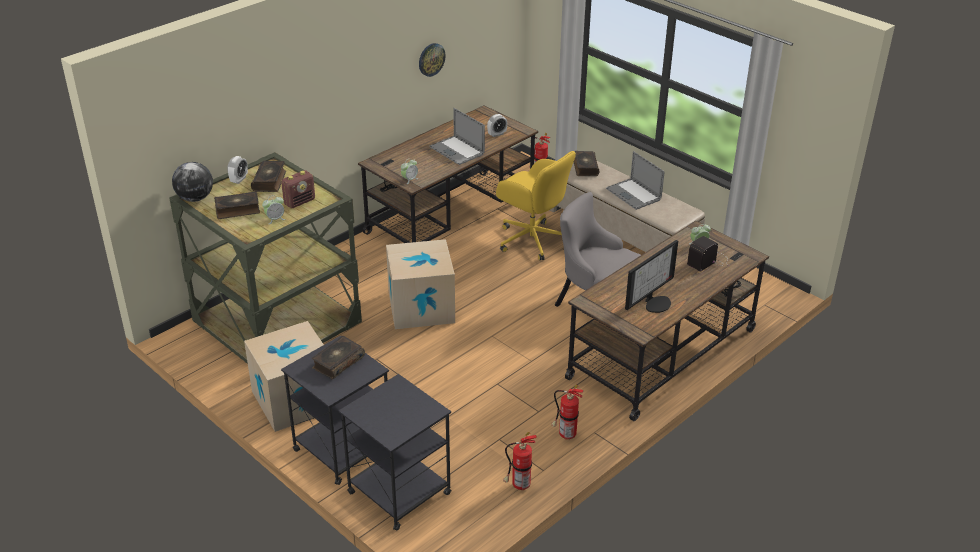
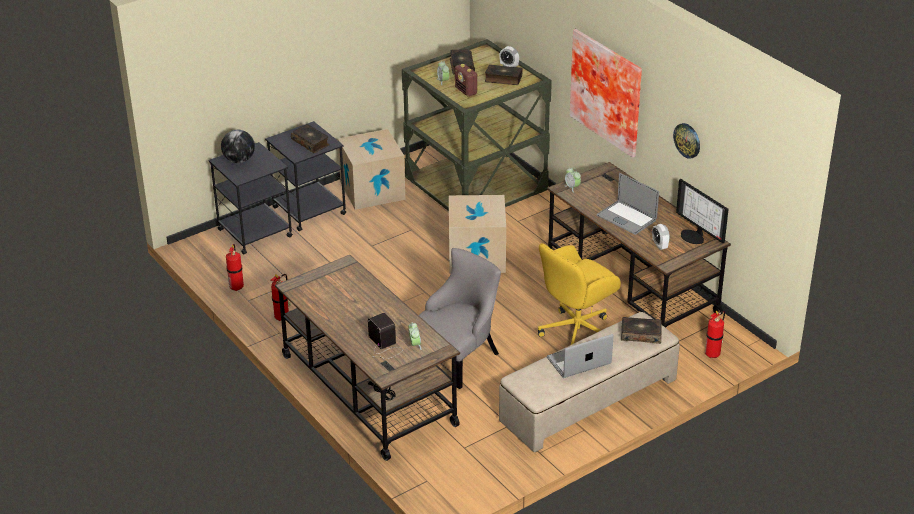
camera: 100 degrees right, 0 degrees up
globe [172,162,213,202] -> globe moved to [221,130,255,163]
laptop [430,108,485,165] -> laptop turned 105 degrees counterclockwise [597,173,659,235]
monitor [625,240,678,313] -> monitor moved to [676,179,729,244]
none -> picture [570,29,642,158]

